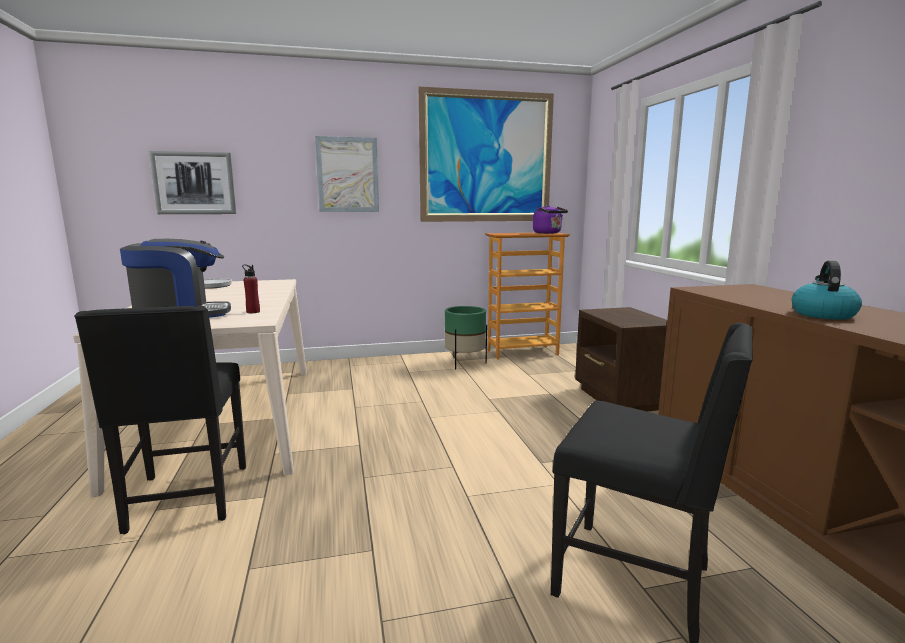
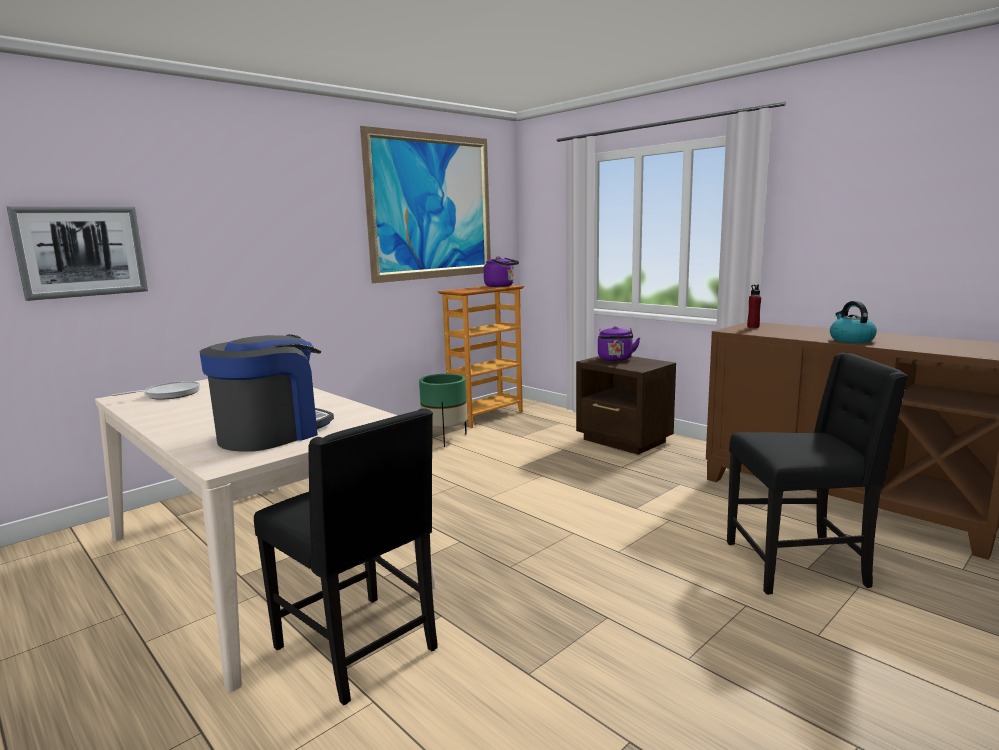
camera: 30 degrees left, 0 degrees up
red bottle [242,265,260,313] -> red bottle moved to [747,284,761,328]
picture [315,136,379,212] -> none
none -> purple kettle [598,326,640,361]

